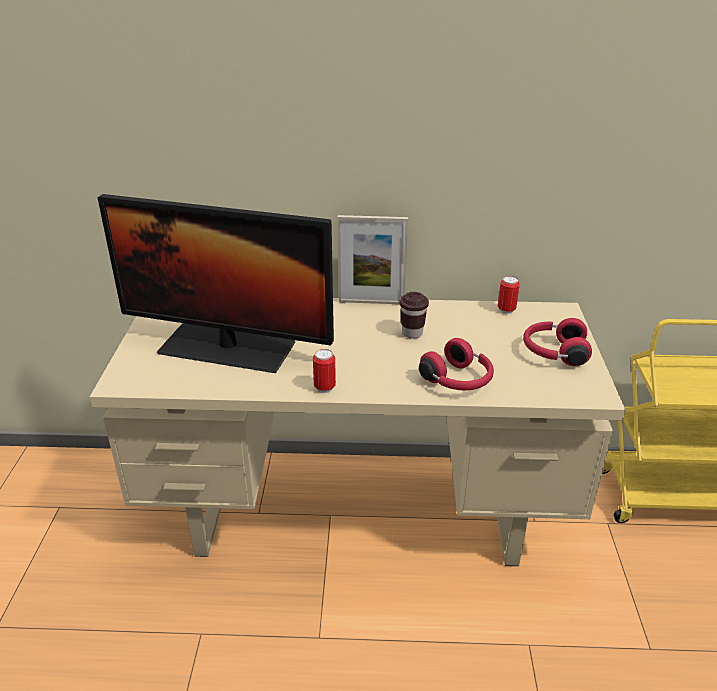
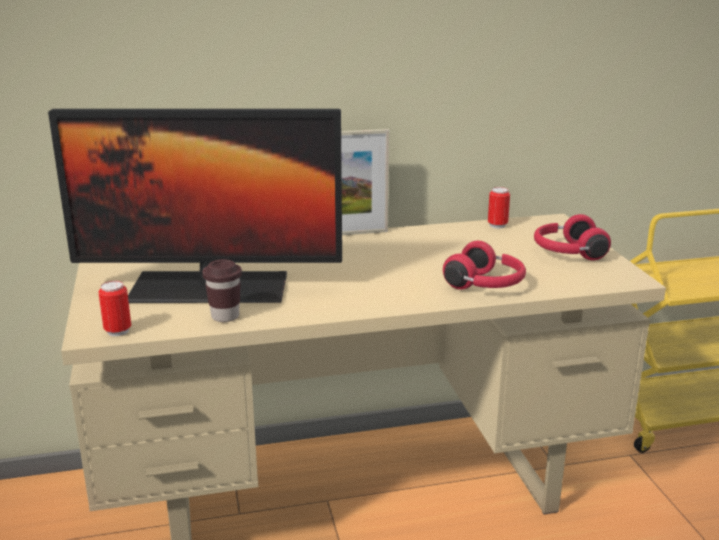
camera: 15 degrees left, 10 degrees down
can [313,349,336,393] -> can moved to [98,281,131,336]
brown cup [399,292,429,339] -> brown cup moved to [202,259,242,322]

